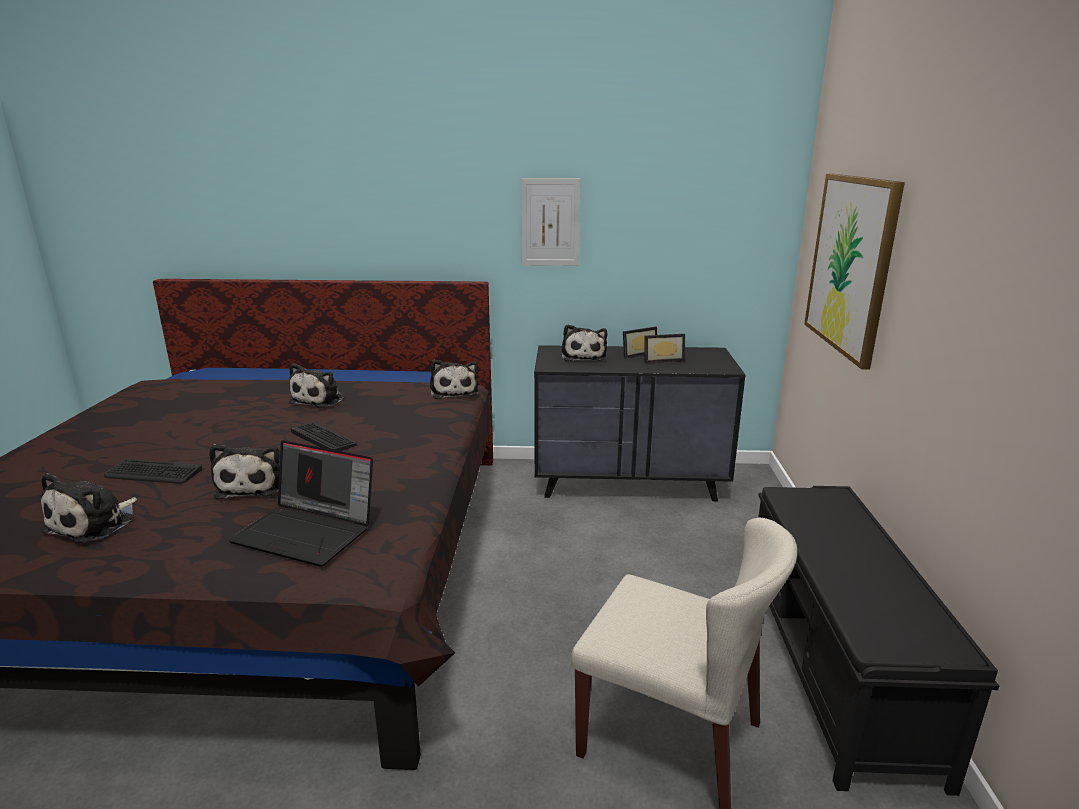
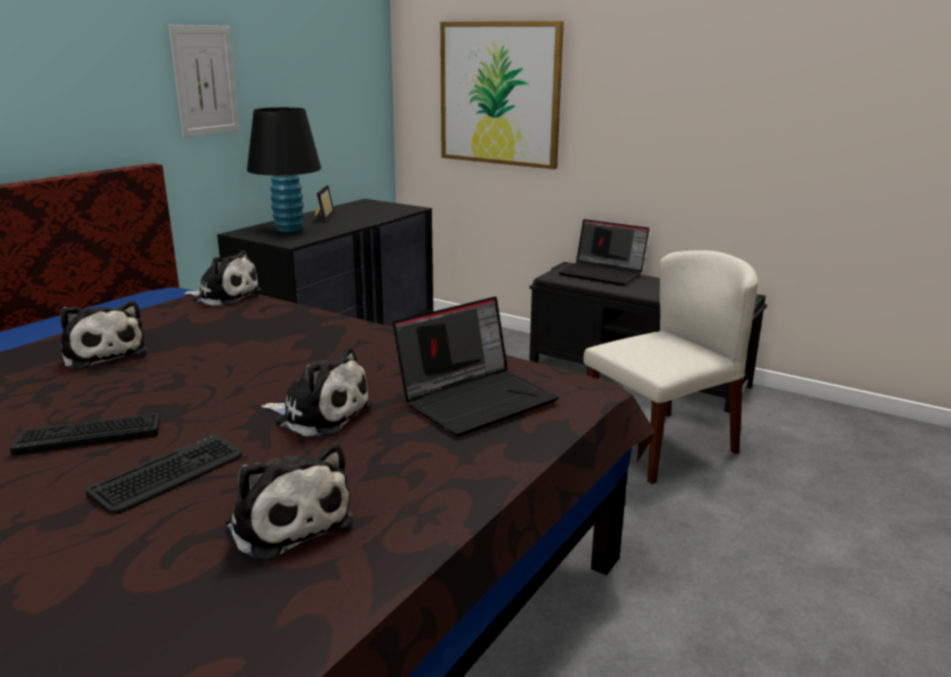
camera: 60 degrees left, 0 degrees up
keyboard [291,423,357,451] -> keyboard moved to [10,414,160,456]
plush toy [562,324,607,361] -> black table lamp [247,107,321,232]
picture frame [645,334,685,363] -> none
none -> laptop [558,219,649,285]

